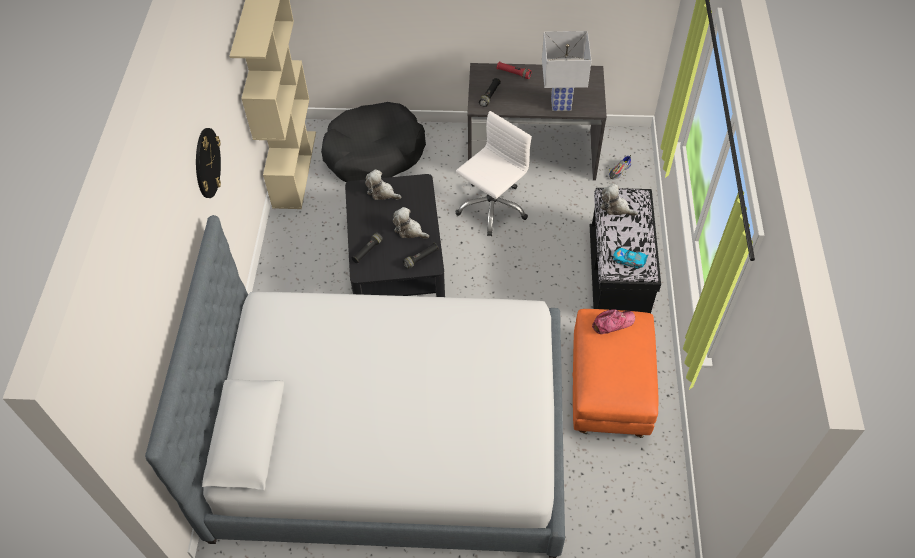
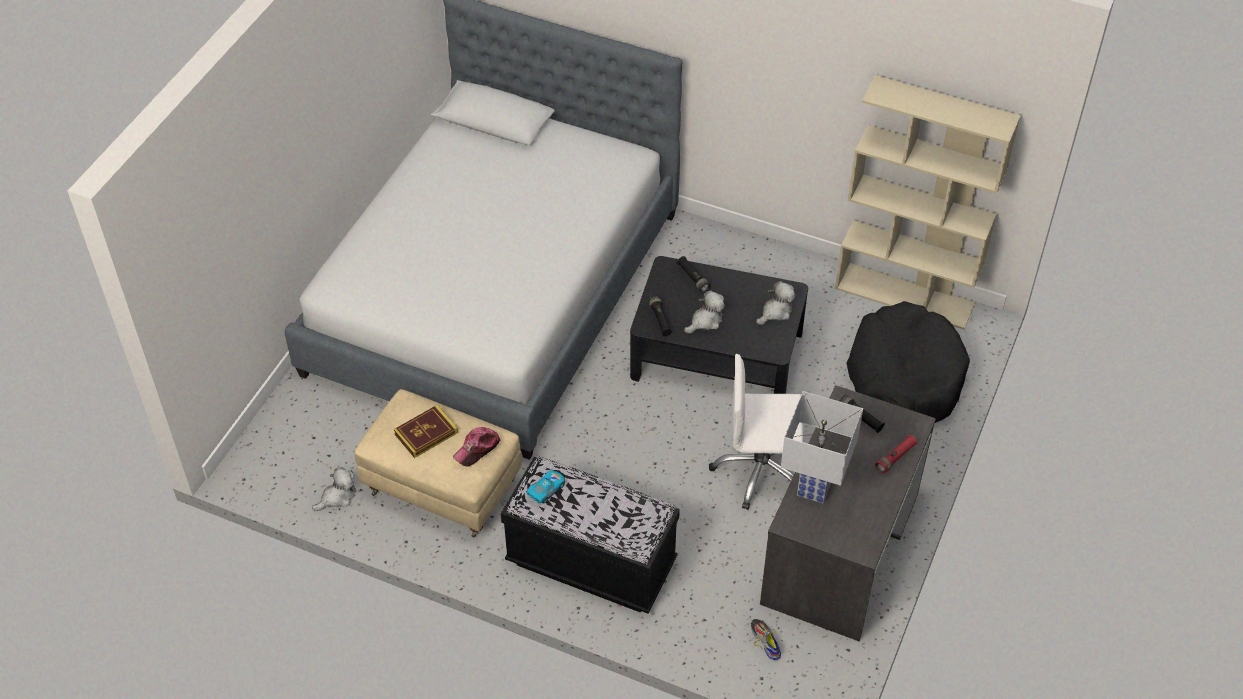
camera: 110 degrees right, 5 degrees down
wall clock [196,128,221,198] -> none
white office chair [455,111,532,236] -> white office chair turned 120 degrees clockwise [709,354,803,510]
orange ottoman [572,309,658,438] -> beige ottoman [355,389,522,538]
cap [592,309,635,334] -> cap turned 45 degrees clockwise [453,427,501,466]
plush toy [600,184,638,216] -> plush toy moved to [312,467,356,511]
none -> book [394,405,458,458]

